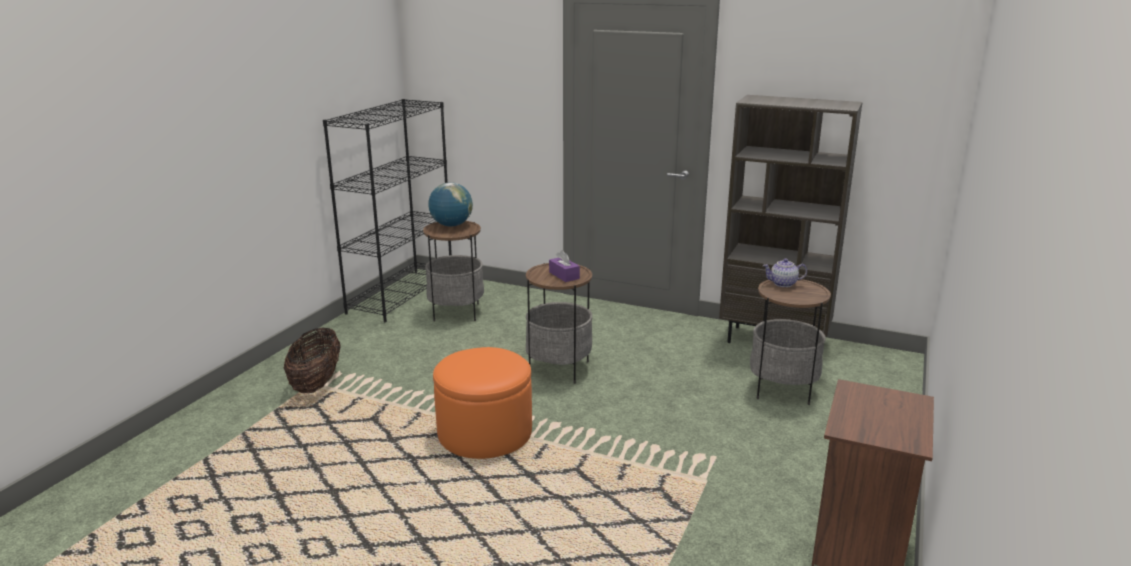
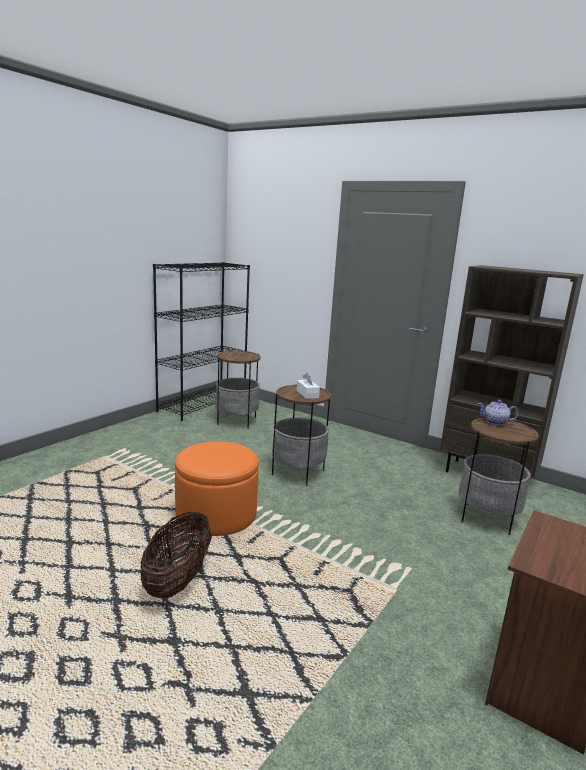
camera: 10 degrees right, 5 degrees down
basket [284,328,341,393] -> basket moved to [141,511,212,598]
globe [428,182,473,227] -> none
purple tissue box [549,250,580,282] -> white tissue box [297,373,320,399]

